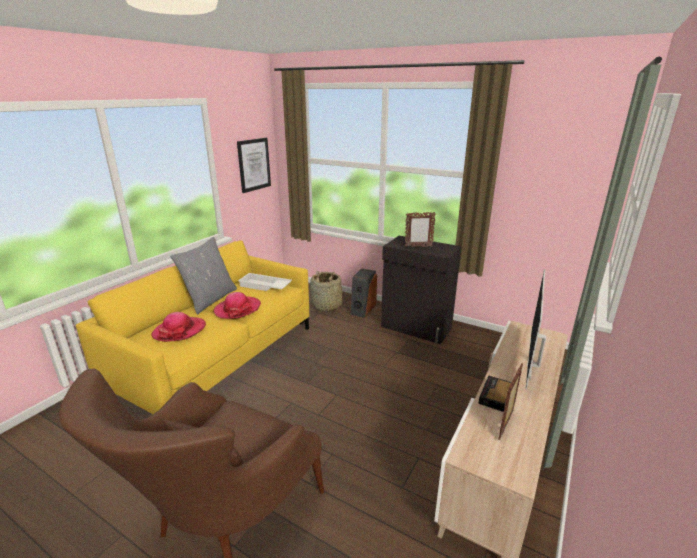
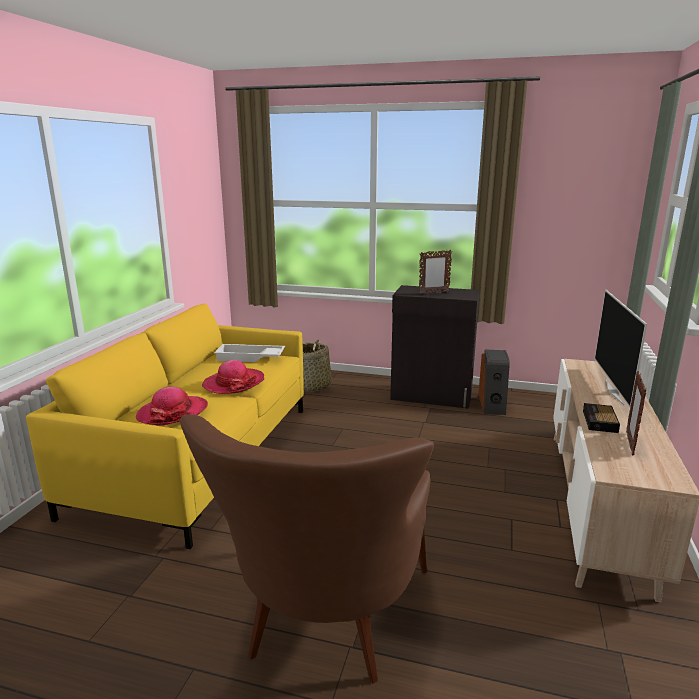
camera: 15 degrees left, 5 degrees down
grey pillow [170,237,237,314] -> none
picture [237,138,271,193] -> none
speaker [350,268,377,318] -> speaker moved to [478,349,510,415]

